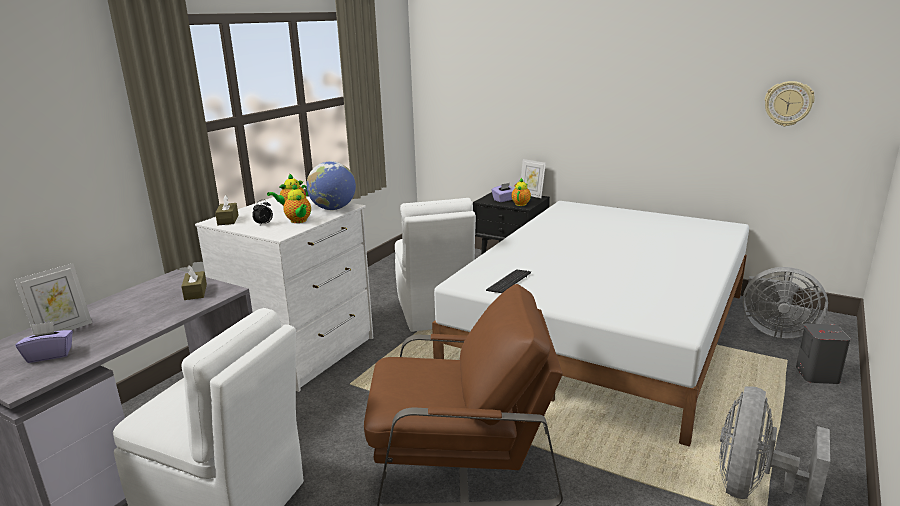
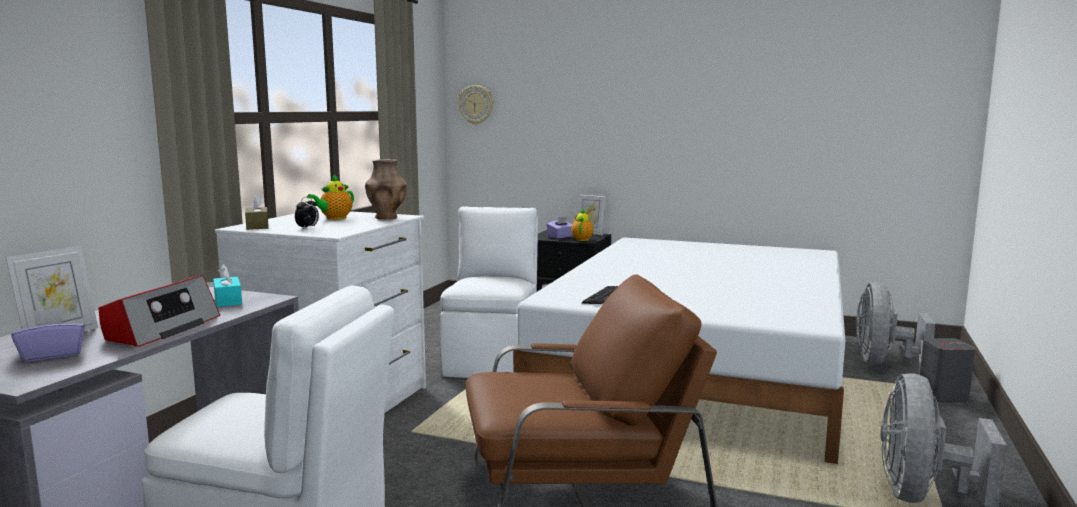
camera: 10 degrees left, 10 degrees down
brown tissue box [181,265,207,300] -> turquoise tissue box [213,264,242,307]
teapot [283,183,311,223] -> none
globe [306,161,356,210] -> brown vase [365,159,407,220]
white chair [395,198,476,332] -> white chair turned 150 degrees counterclockwise [440,206,538,378]
grey fan [742,267,828,339] -> grey fan turned 90 degrees clockwise [855,282,935,364]
wall clock [765,81,815,126] -> wall clock moved to [458,85,493,125]
none -> radio [98,275,220,347]

